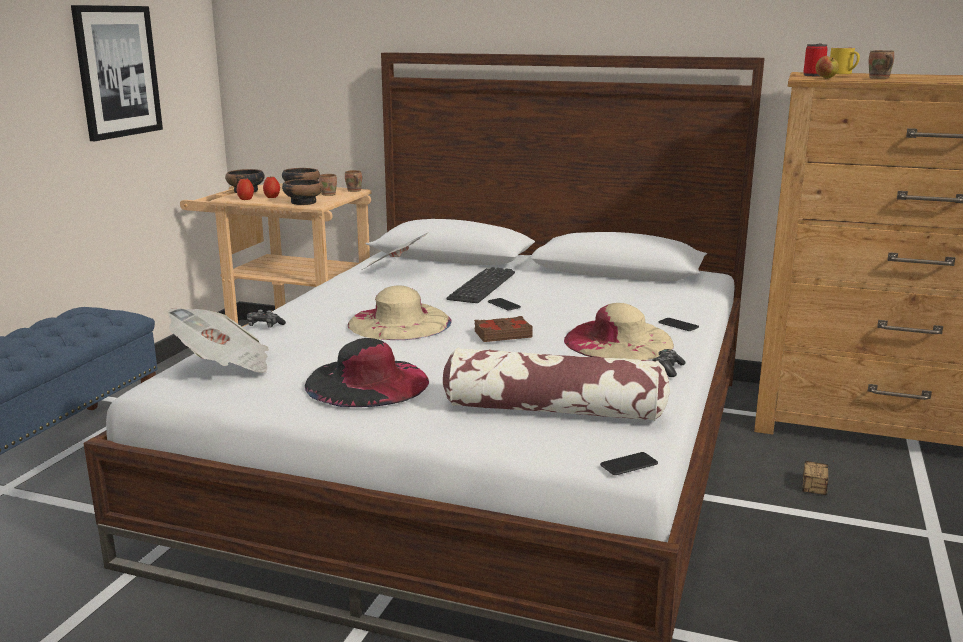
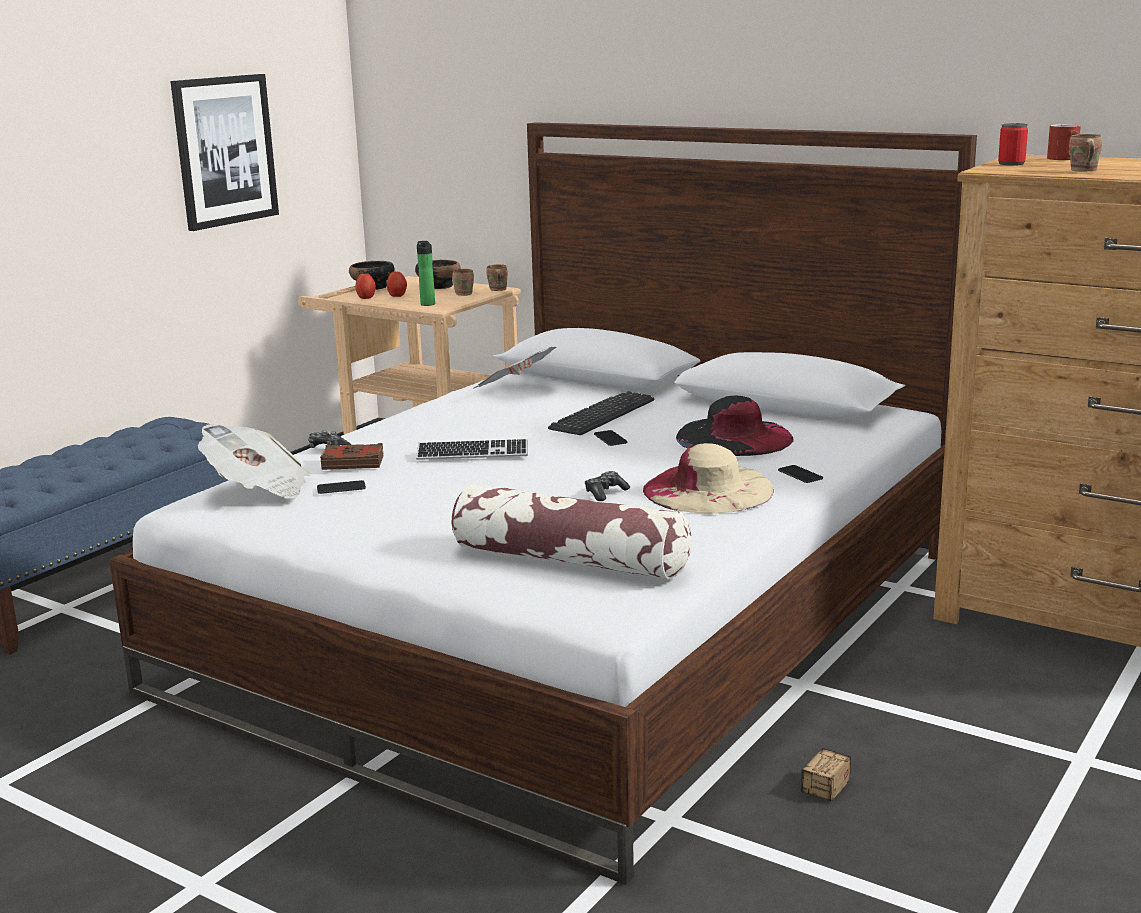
camera: 15 degrees right, 0 degrees up
bowl [282,179,323,205] -> bottle [417,241,435,306]
black hat [305,338,429,407] -> black hat moved to [676,396,794,456]
beige hat [348,285,452,340] -> keyboard [416,439,528,460]
brown book [474,316,533,342] -> brown book moved to [320,443,384,470]
phone [600,452,658,475] -> phone moved to [317,480,366,494]
game controller [652,349,685,377] -> game controller moved to [585,471,630,501]
storage box [803,461,829,495] -> storage box moved to [801,748,851,801]
apple [815,56,839,78] -> none
yellow mug [830,47,860,74] -> red mug [1047,124,1081,160]

